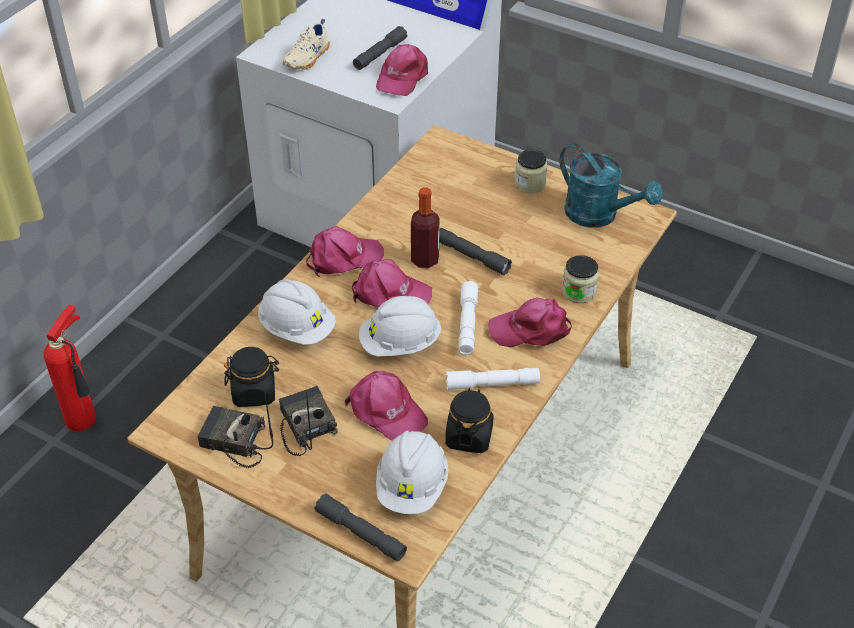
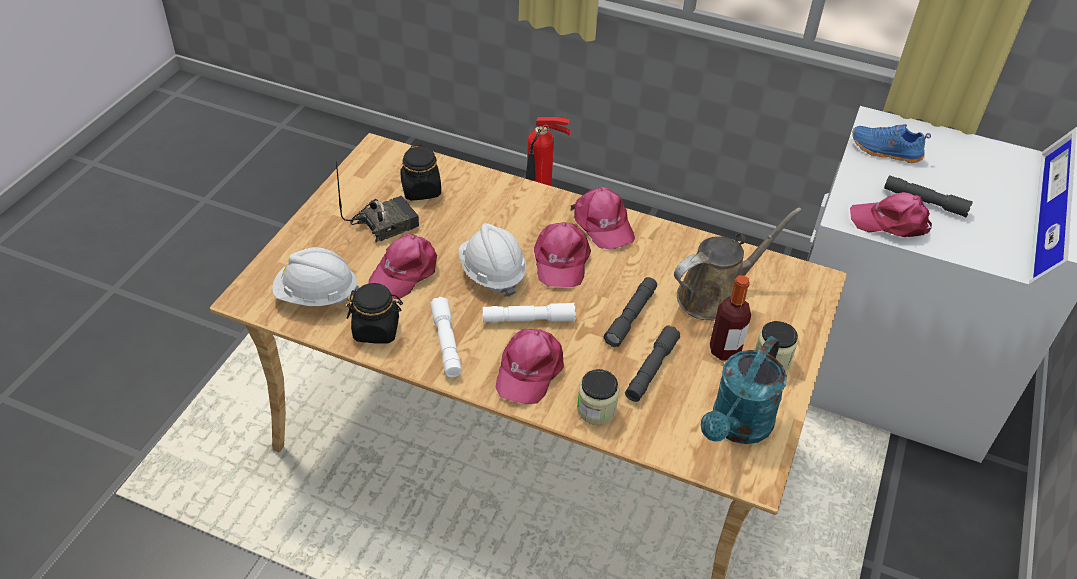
camera: 80 degrees right, 0 degrees up
radio [198,389,273,468] -> none
white hard hat [258,279,336,345] -> none
beige shoe [283,19,330,70] -> blue shoe [852,124,931,163]
grey flashlight [314,493,407,562] -> grey flashlight moved to [625,325,680,402]
bottle [411,187,439,268] -> bottle moved to [710,275,751,361]
pink cap [488,297,572,347] -> pink cap turned 150 degrees counterclockwise [495,329,564,404]
none -> brown watering can [674,207,802,321]

